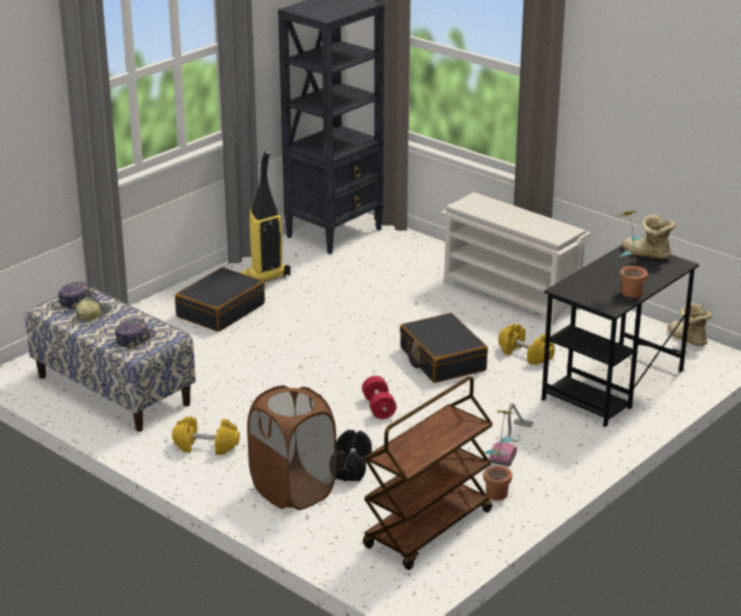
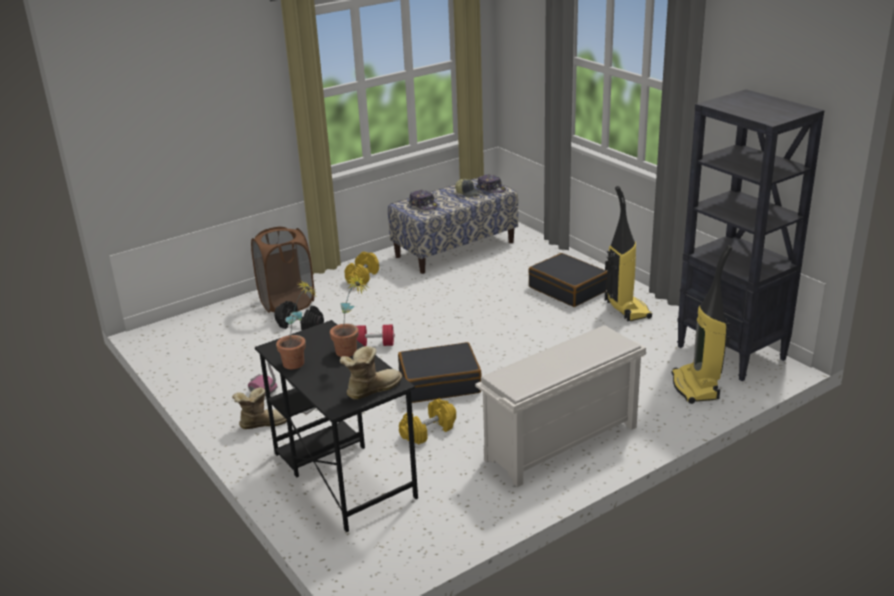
camera: 105 degrees right, 0 degrees up
brown cart [363,376,493,570] -> none
potted plant [483,410,518,500] -> potted plant moved to [330,274,369,357]
boot [668,303,712,346] -> boot moved to [232,387,287,429]
none -> vacuum cleaner [672,245,733,404]

